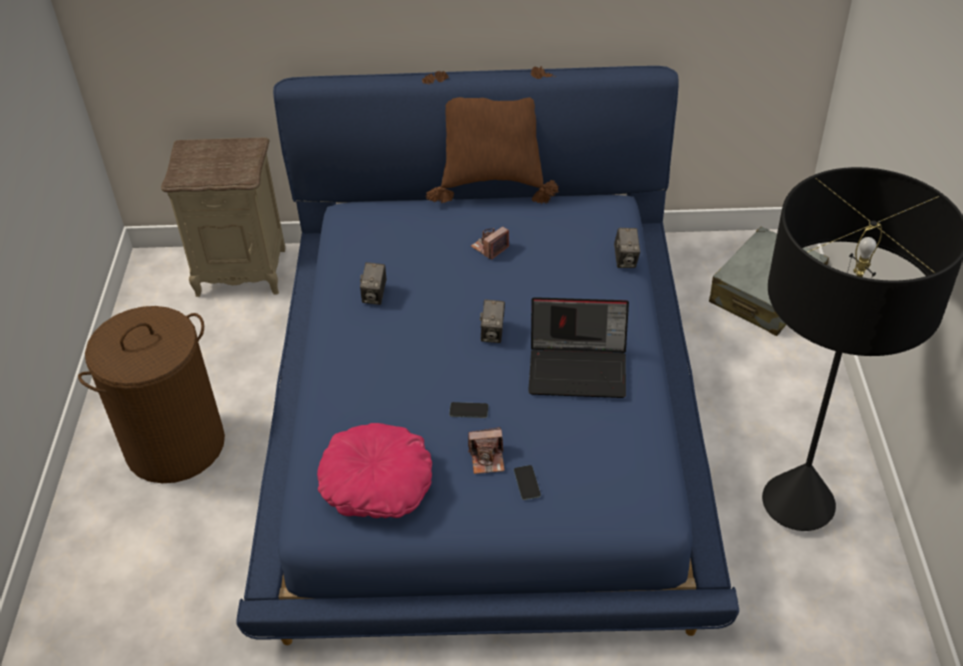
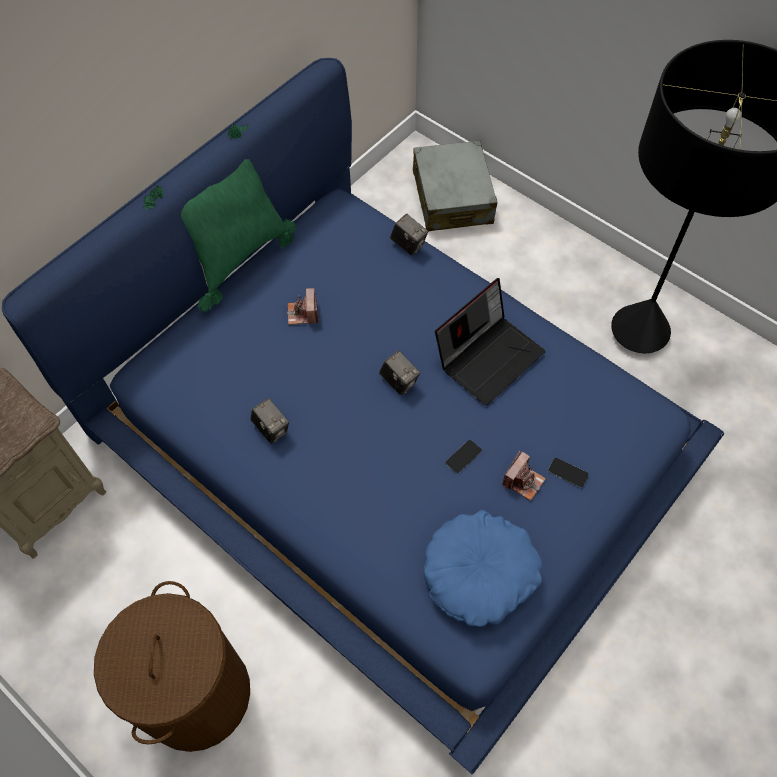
camera: 50 degrees left, 15 degrees up
pink pillow [317,423,432,518] -> blue pillow [423,510,542,627]
brown pillow [422,66,559,205] -> green pillow [144,123,297,312]

